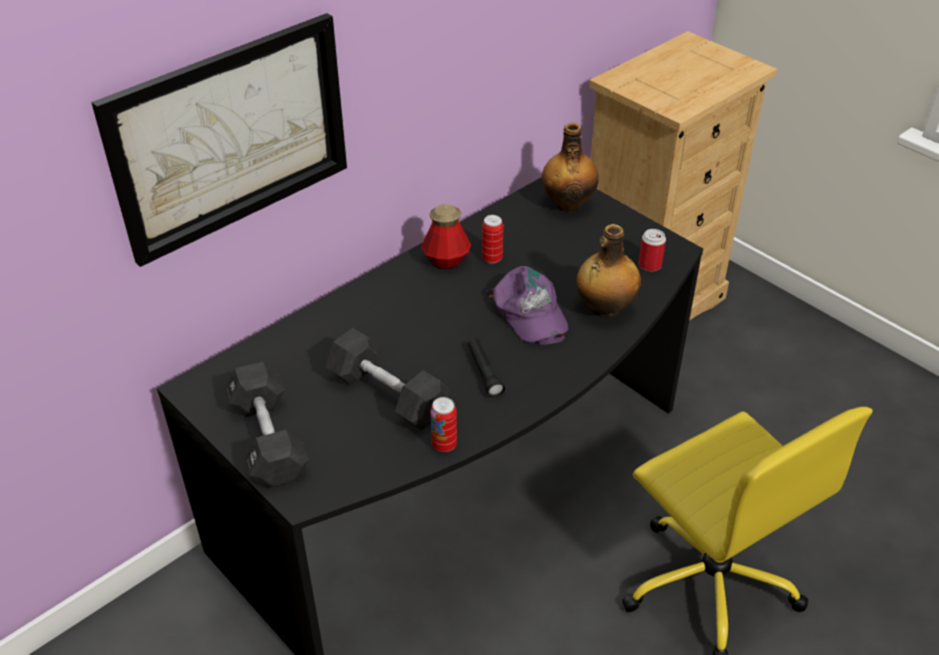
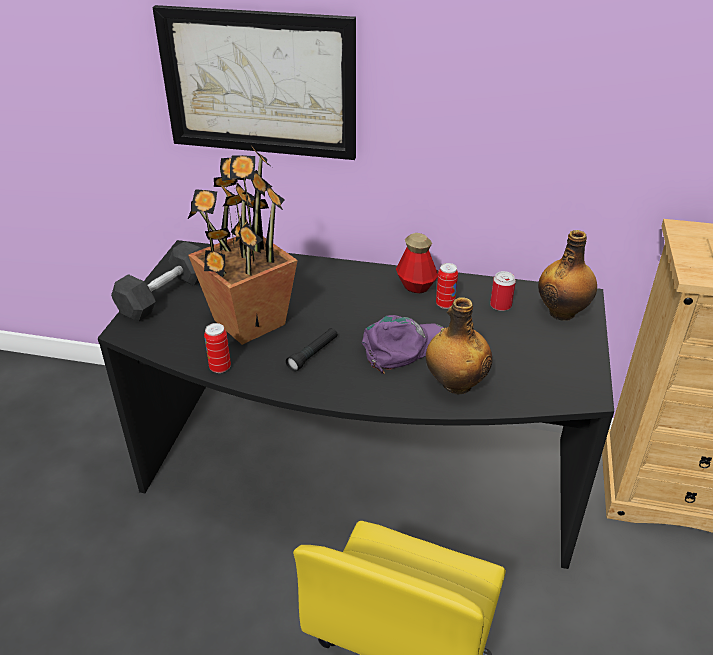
camera: 55 degrees right, 5 degrees down
black dumbbell [325,328,449,430] -> potted plant [188,147,298,345]
purple cap [486,266,569,345] -> purple cap turned 150 degrees counterclockwise [362,315,443,374]
can [639,229,666,272] -> can moved to [490,271,516,311]

